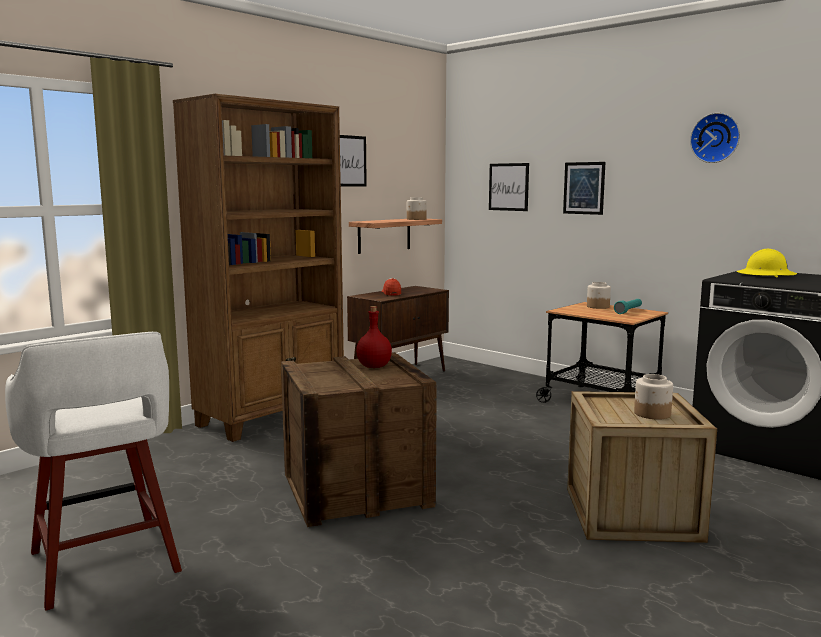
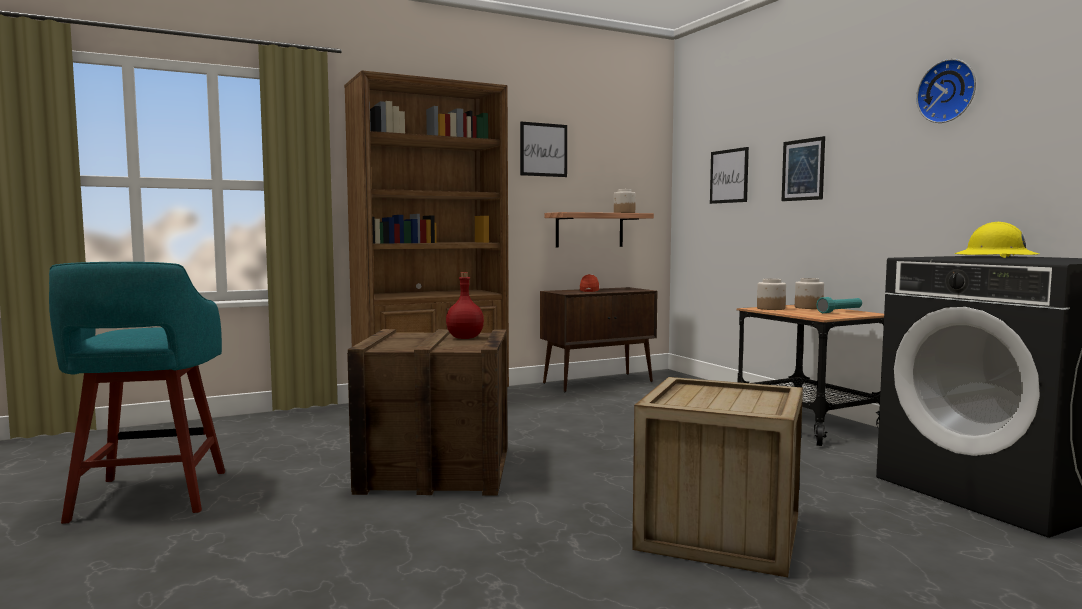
camera: 20 degrees right, 5 degrees down
white stool [5,332,182,611] -> turquoise stool [49,262,225,524]
jar [634,374,673,420] -> jar moved to [757,278,786,310]

